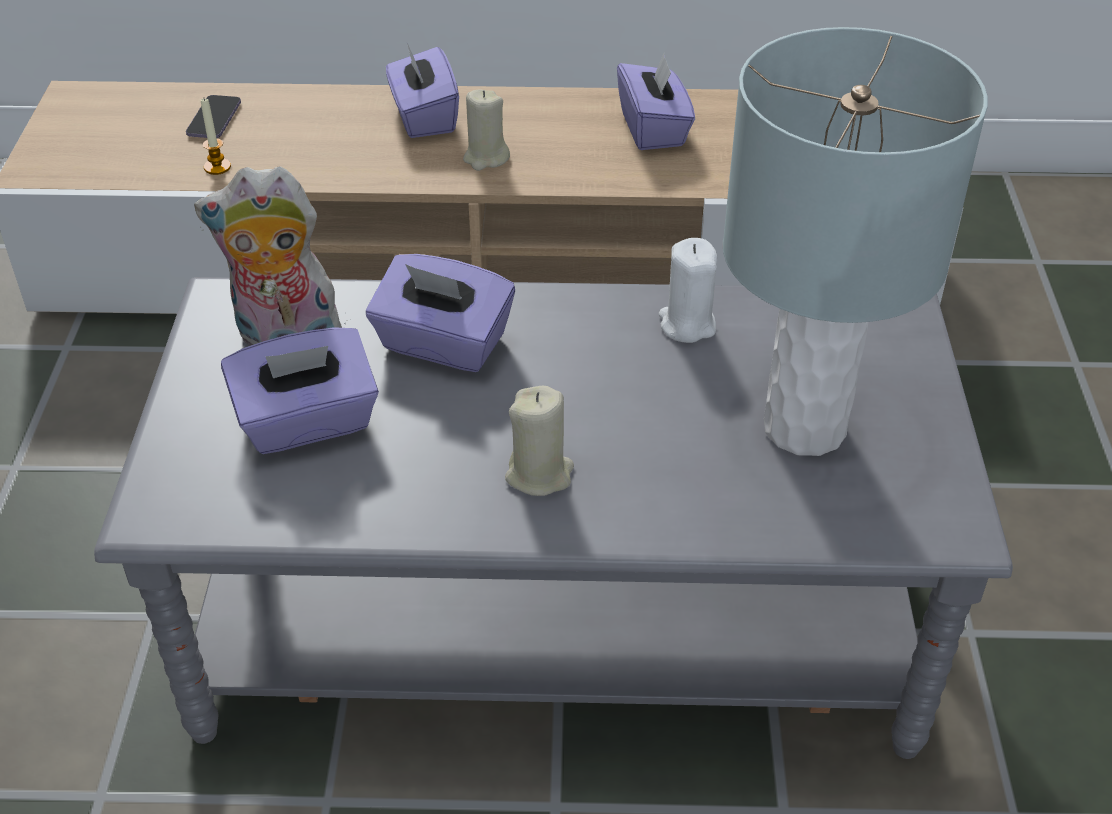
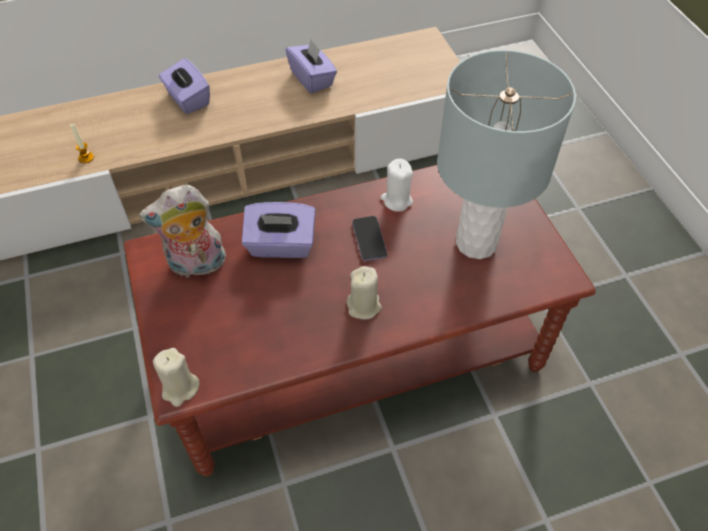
camera: 20 degrees left, 10 degrees up
grey coffee table [94,277,1013,759] -> brown coffee table [124,165,596,476]
phone [186,95,241,138] -> phone moved to [352,216,387,261]
purple tissue box [221,327,379,454] -> none
beige candle [463,90,510,171] -> beige candle moved to [153,348,199,407]

